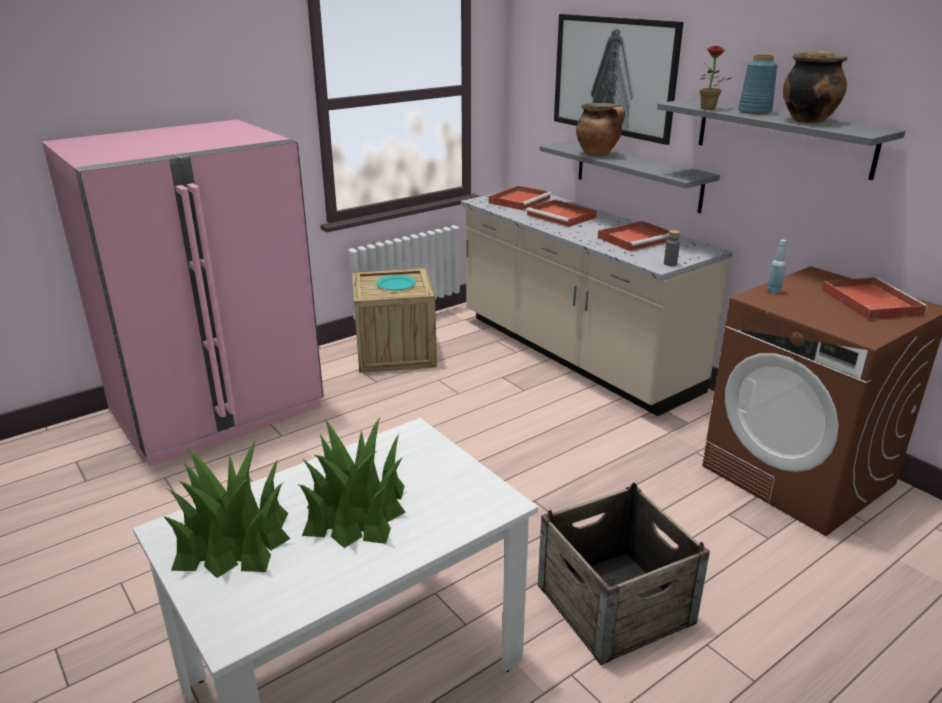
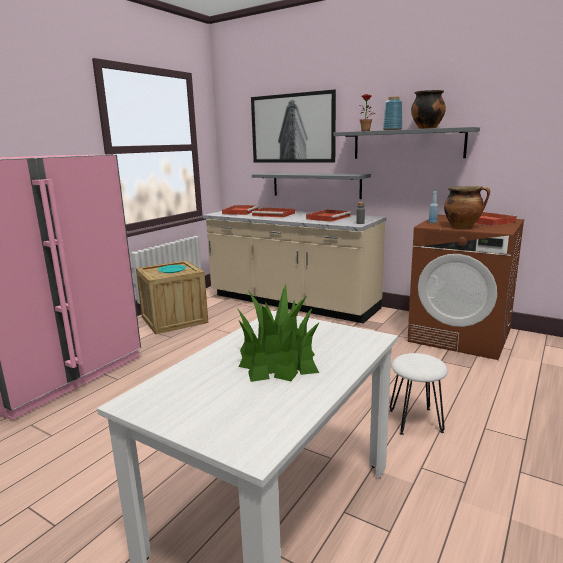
camera: 20 degrees left, 10 degrees down
potted plant [163,442,291,578] -> none
crate [538,482,710,665] -> white stool [390,353,448,435]
cooking pot [576,103,625,157] -> cooking pot moved to [444,186,490,228]

